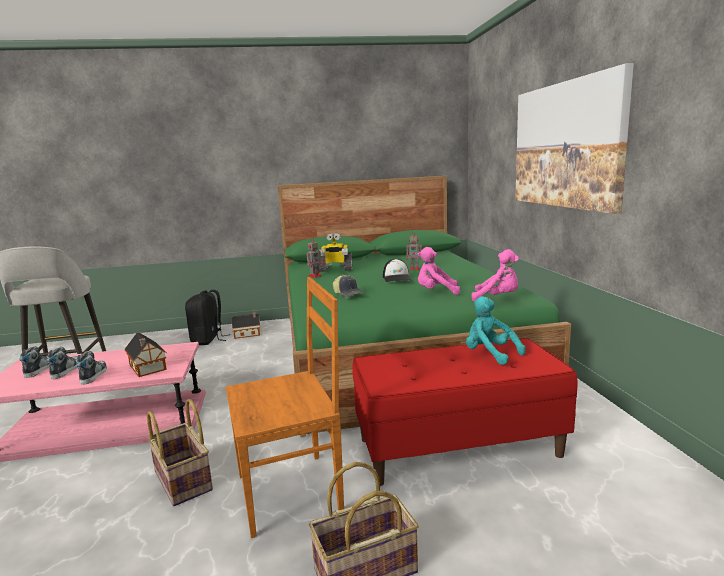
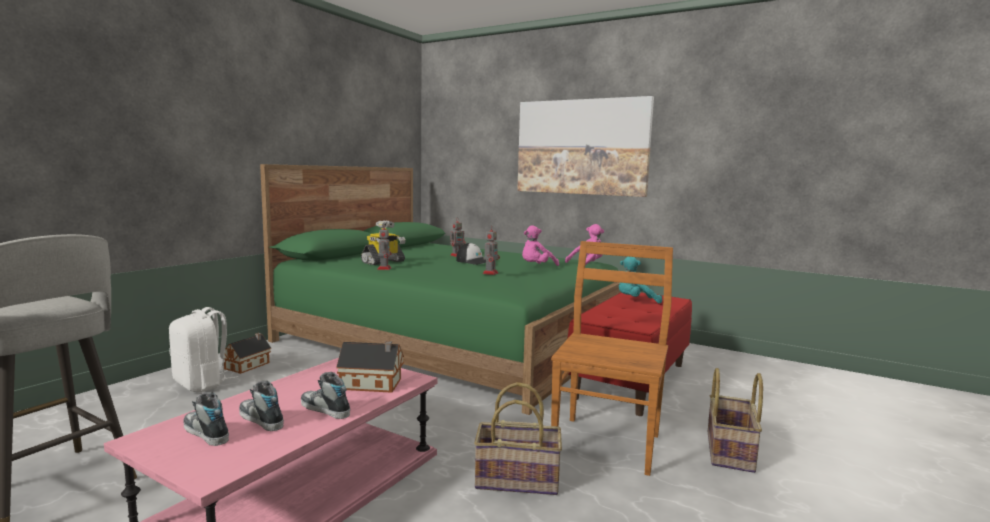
camera: 50 degrees left, 5 degrees down
black backpack [185,290,228,345] -> white backpack [169,307,238,392]
cap [333,275,363,298] -> toy robot [482,229,500,275]

